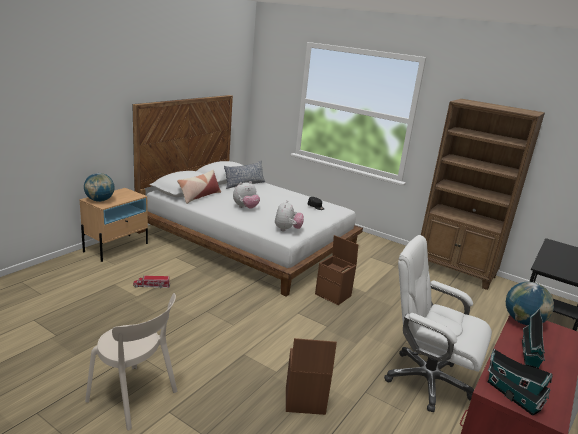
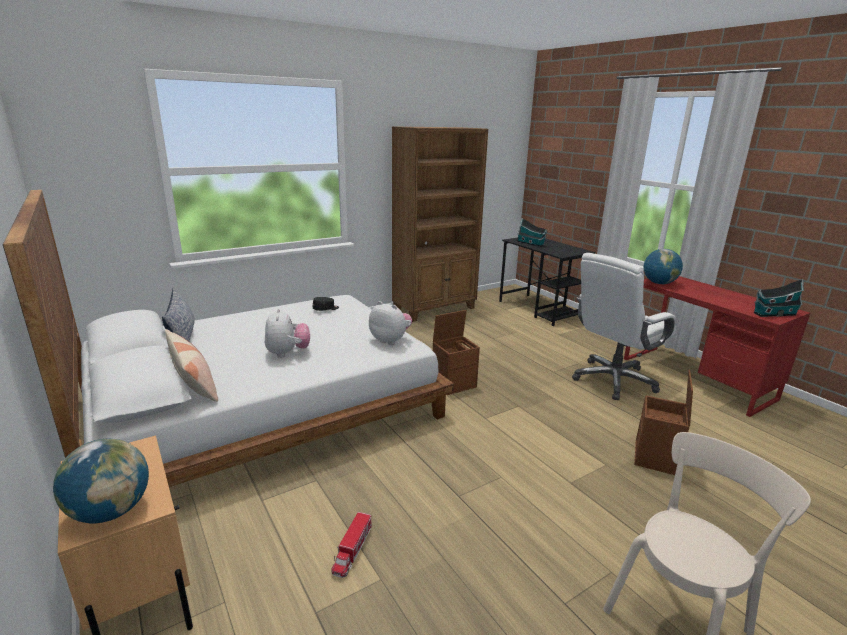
camera: 65 degrees left, 0 degrees up
toy house [522,308,545,369] -> toy house moved to [518,218,547,247]

